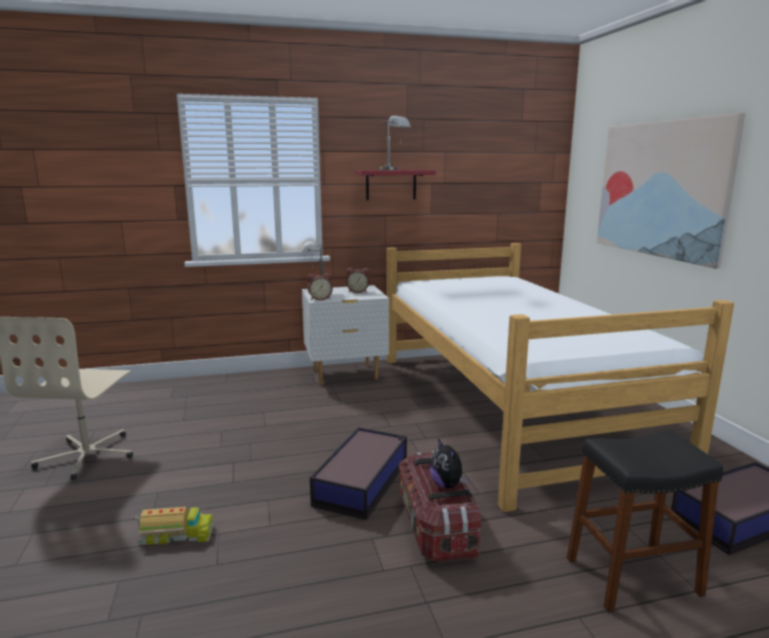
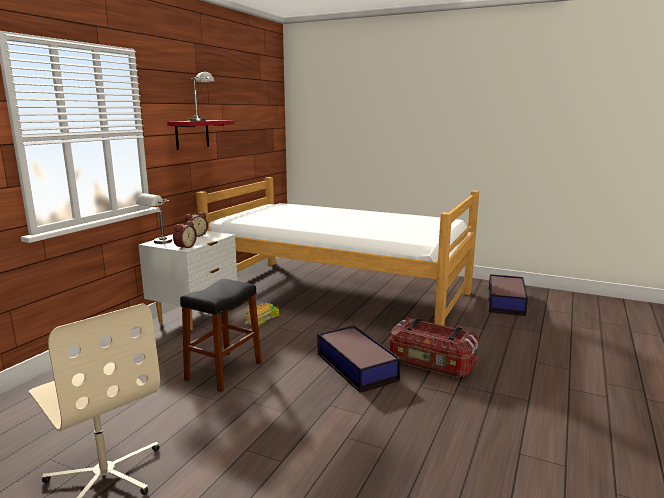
camera: 50 degrees left, 0 degrees up
toy truck [132,507,214,546] -> toy truck moved to [244,302,279,326]
plush toy [429,438,468,489] -> none
black stool [567,430,723,612] -> black stool moved to [180,279,262,392]
picture [597,113,745,269] -> none

